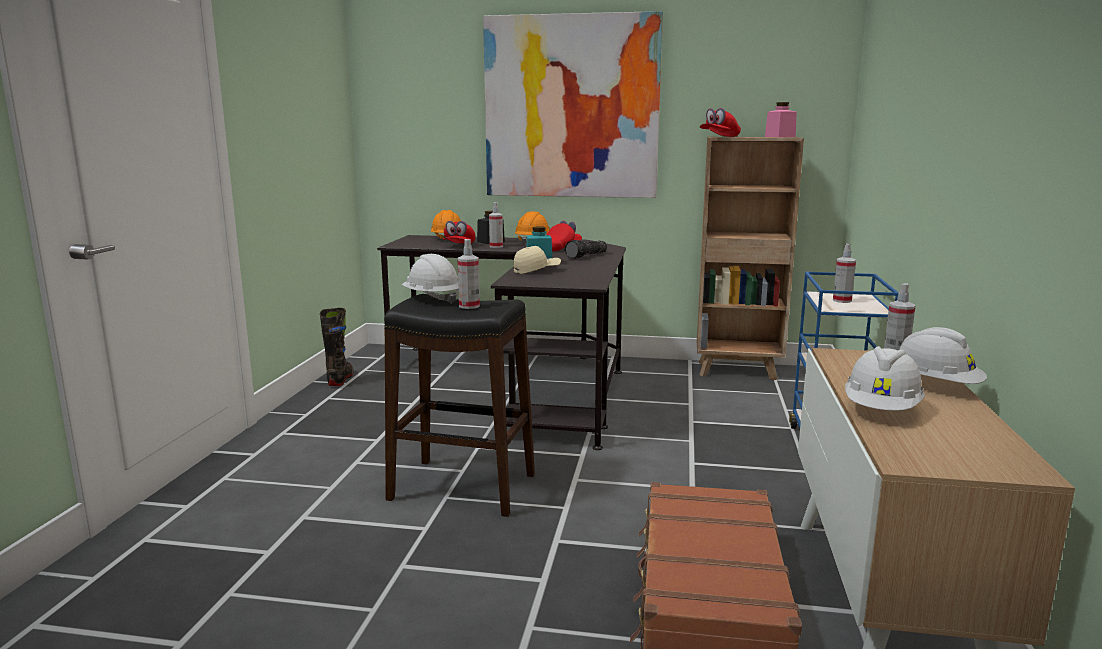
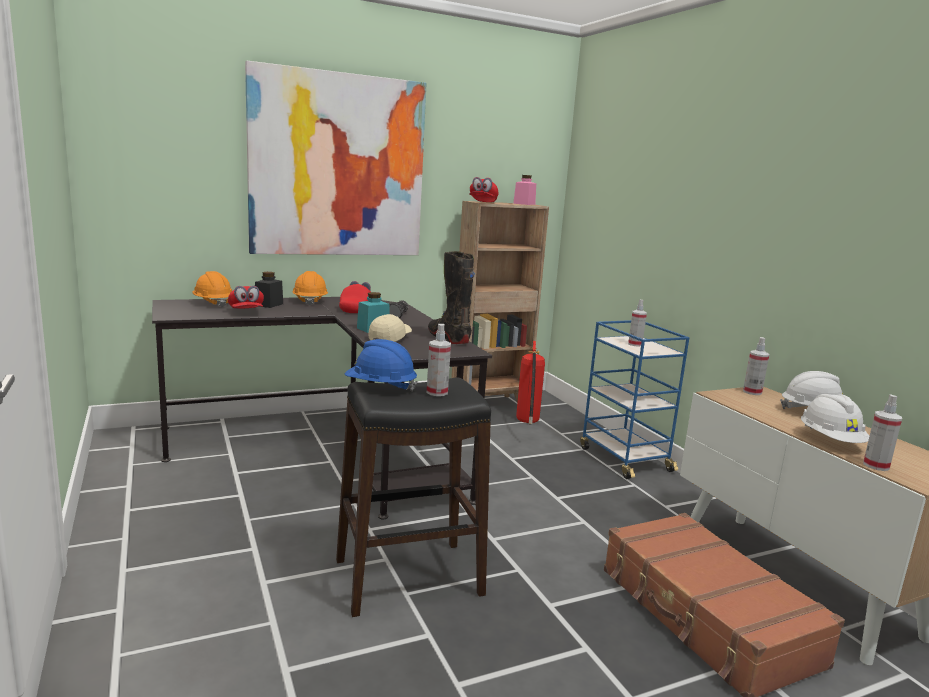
camera: 35 degrees left, 0 degrees up
black boot [320,308,354,386] -> black boot moved to [428,251,475,344]
white hard hat [402,254,458,304] -> blue hard hat [345,339,418,392]
spray bottle [489,202,503,248] -> spray bottle moved to [863,394,902,471]
none -> fire extinguisher [516,341,545,425]

